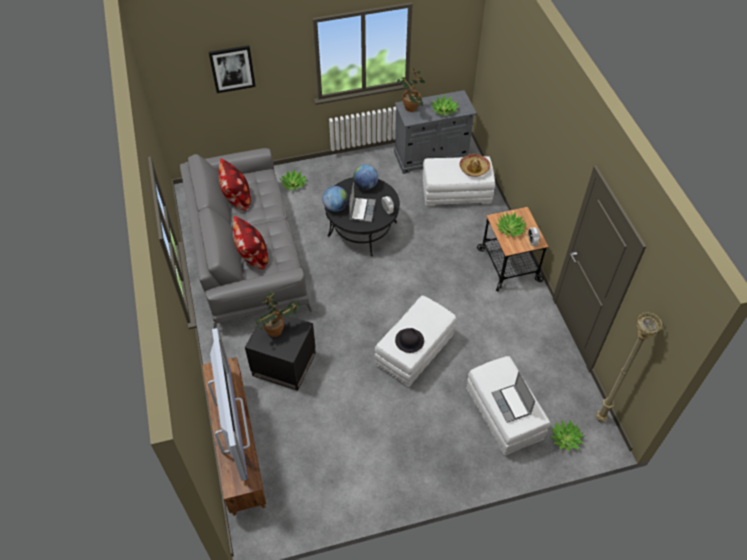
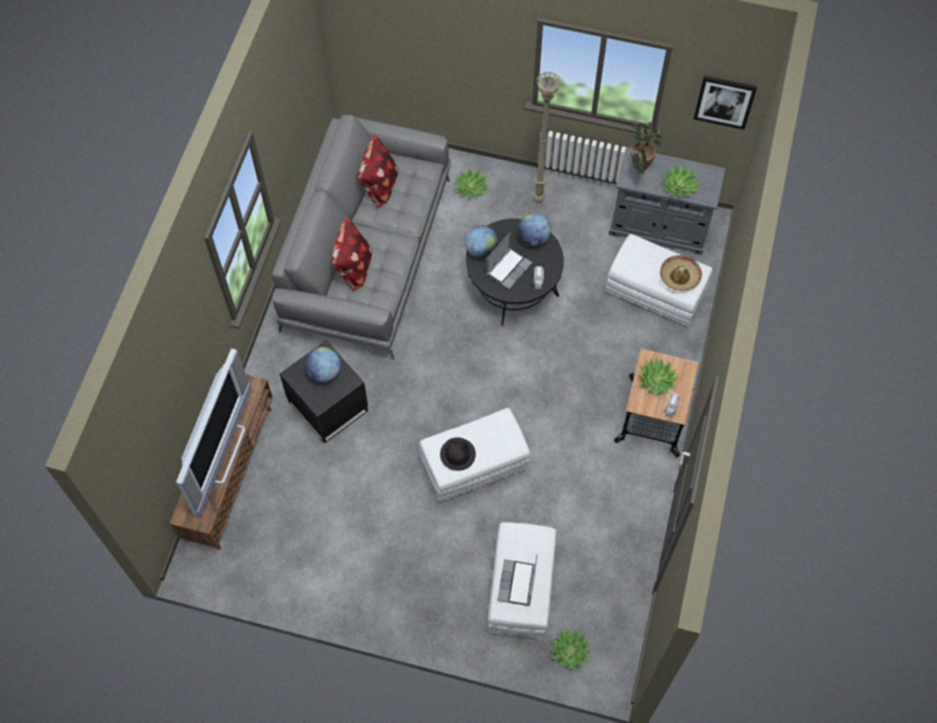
camera: 30 degrees right, 10 degrees up
picture [209,45,256,93] -> picture moved to [693,76,757,130]
potted plant [255,291,302,337] -> globe [305,347,341,382]
beige floor lamp [596,312,663,422] -> beige floor lamp moved to [533,72,561,203]

